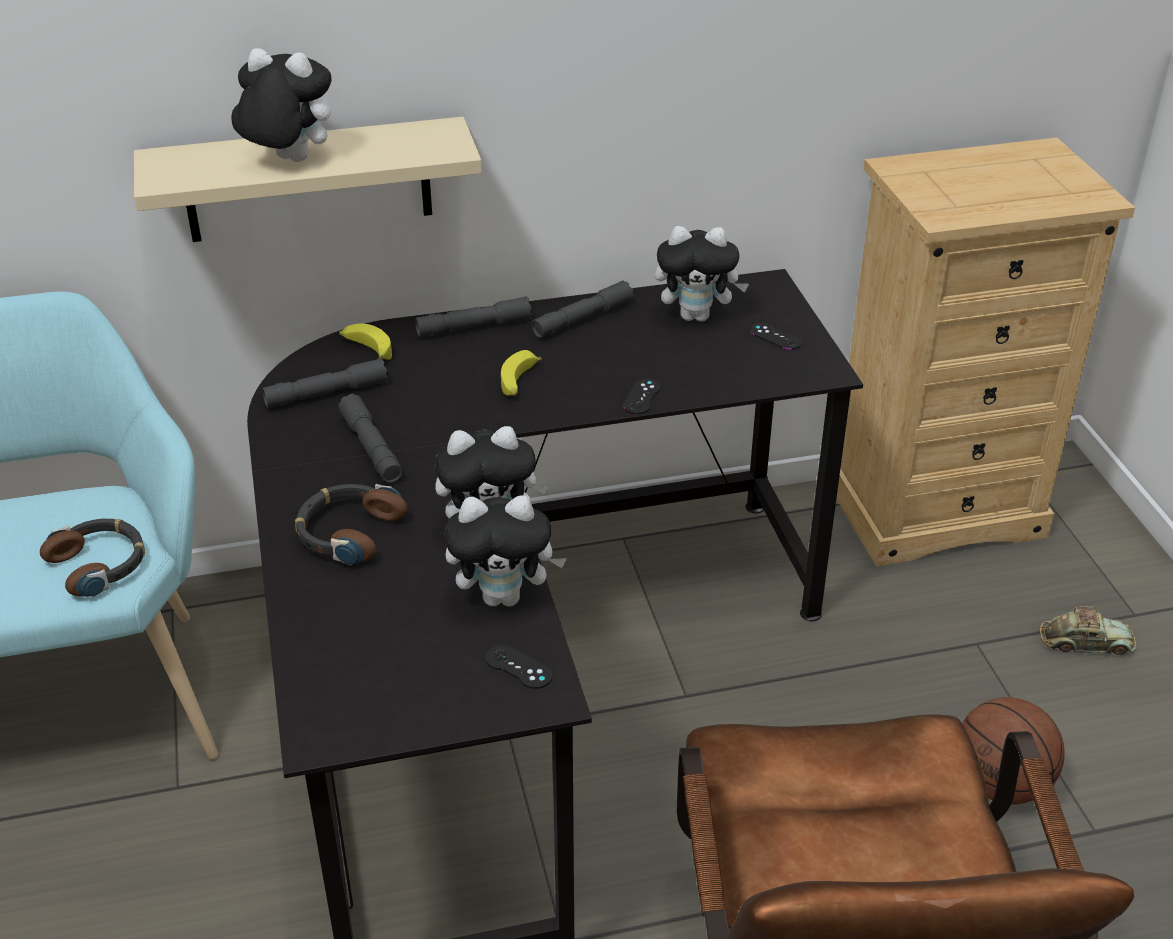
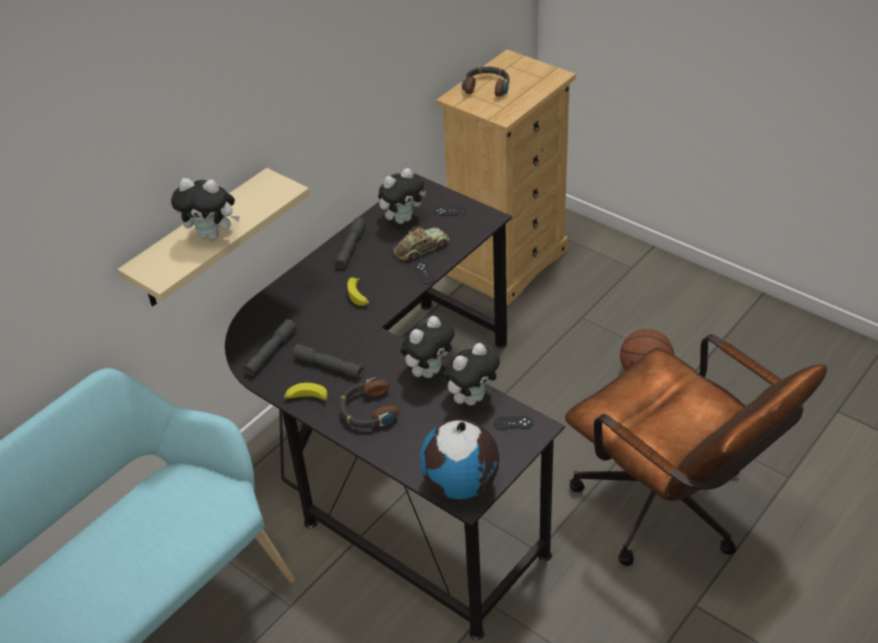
camera: 35 degrees left, 5 degrees up
headphones [40,519,145,597] -> headphones moved to [462,67,509,97]
plush toy [231,48,331,162] -> plush toy turned 150 degrees counterclockwise [171,178,240,240]
banana [339,324,392,360] -> banana moved to [284,383,328,401]
grey flashlight [415,296,532,337] -> none
toy car [1040,606,1136,655] -> toy car moved to [394,226,449,261]
none -> globe [420,419,499,499]

